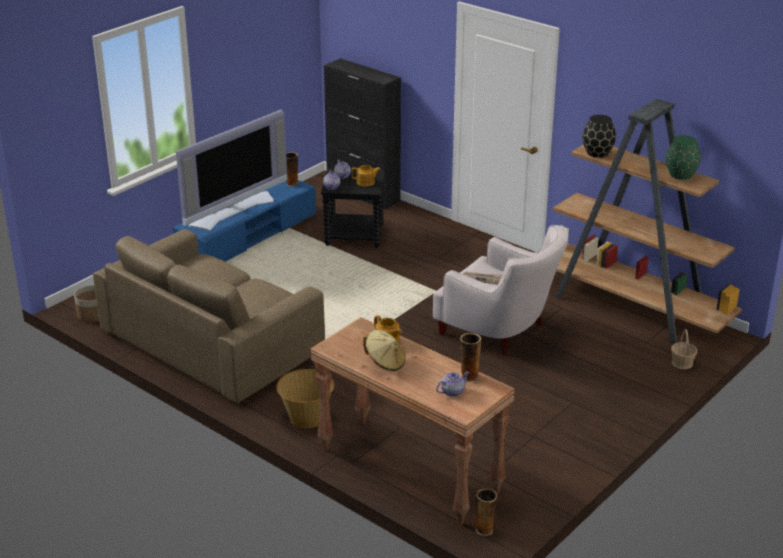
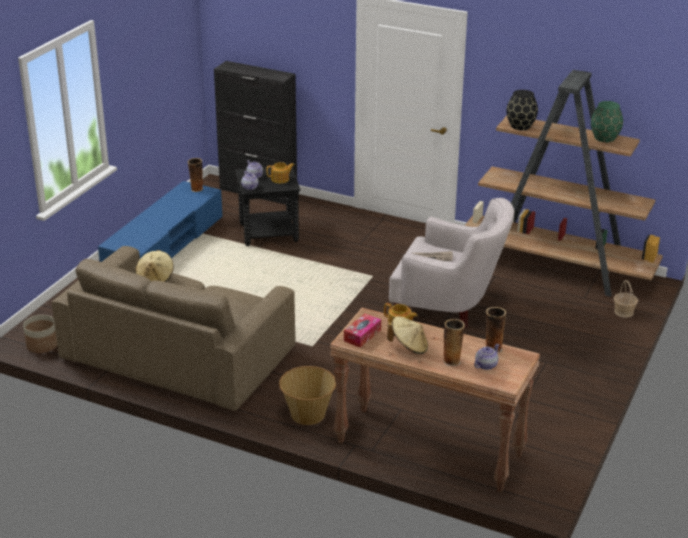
camera: 15 degrees left, 0 degrees up
television [176,110,287,231] -> none
vase [476,489,497,536] -> vase moved to [443,319,465,366]
none -> beige hat [136,250,174,282]
none -> tissue box [344,314,381,348]

